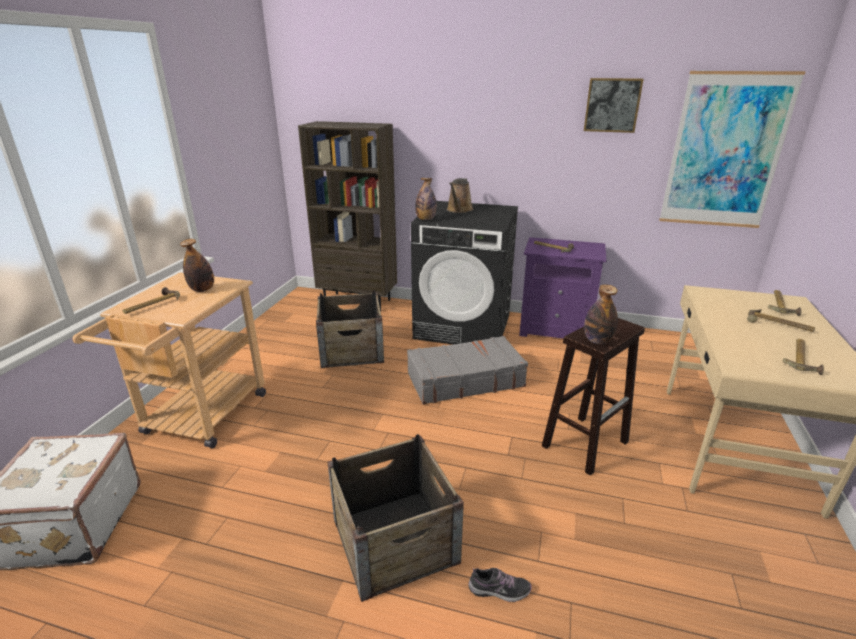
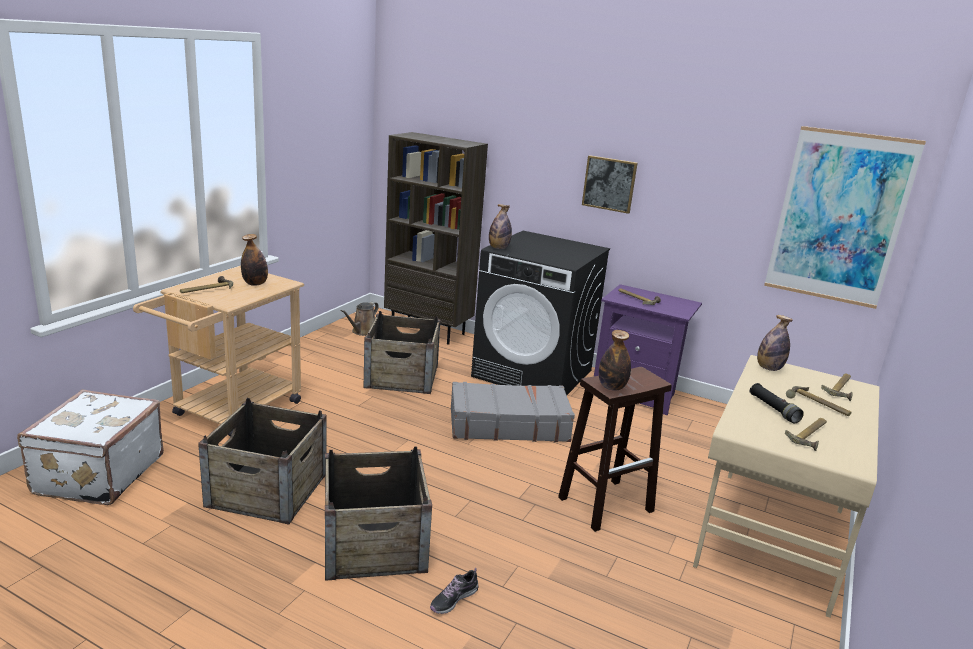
camera: 10 degrees right, 5 degrees down
brown watering can [447,178,473,213] -> brown watering can moved to [341,302,379,336]
shoe [468,568,531,602] -> shoe turned 120 degrees clockwise [430,568,478,614]
picture [584,78,643,133] -> picture moved to [582,155,637,214]
none -> crate [198,398,327,524]
none -> black flashlight [749,383,804,423]
none -> bottle [757,315,793,371]

